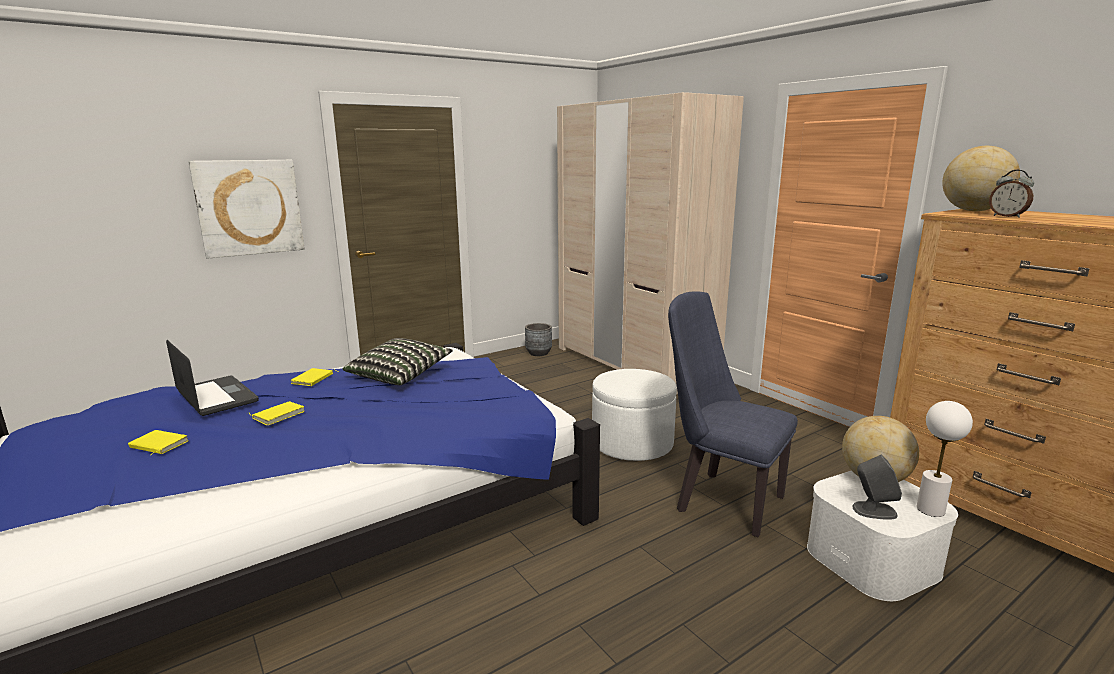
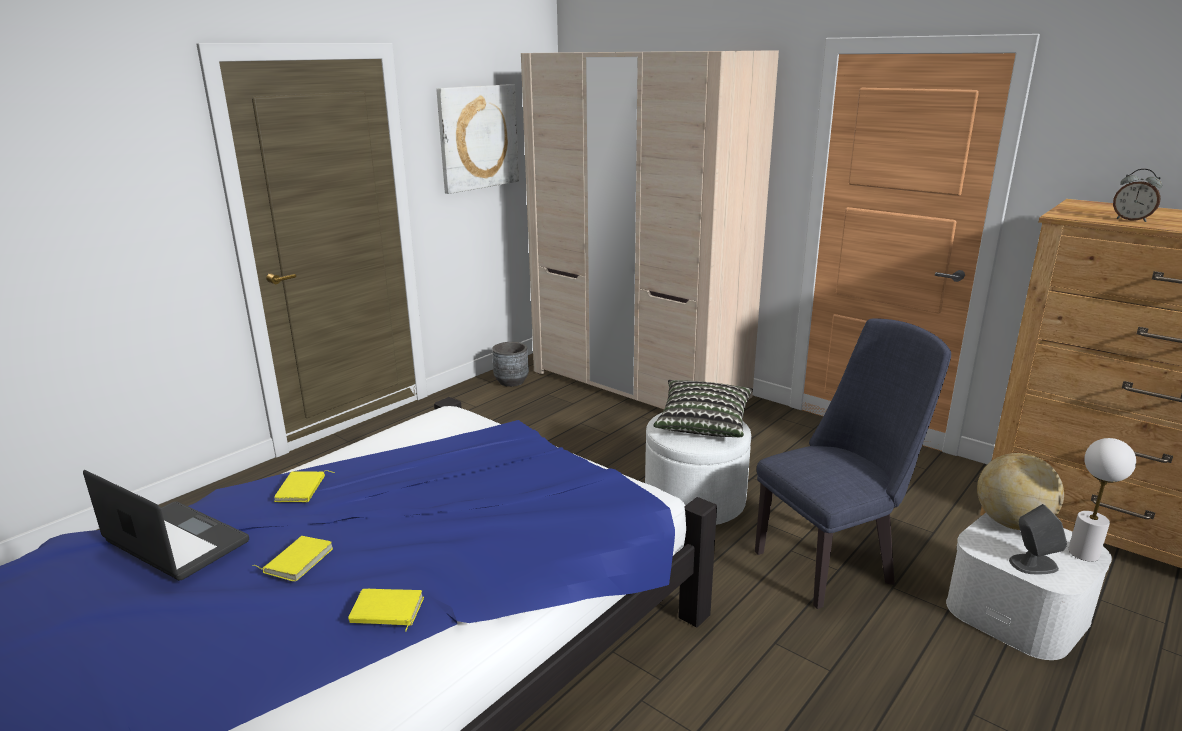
camera: 15 degrees left, 5 degrees up
yellow book [128,430,189,455] -> yellow book moved to [348,589,424,631]
picture [188,160,305,259] -> picture moved to [436,84,519,194]
pillow [343,338,453,385] -> pillow moved to [653,380,753,437]
blue chair [668,291,798,537] -> blue chair turned 135 degrees clockwise [755,318,951,609]
globe [942,146,1020,211] -> none

